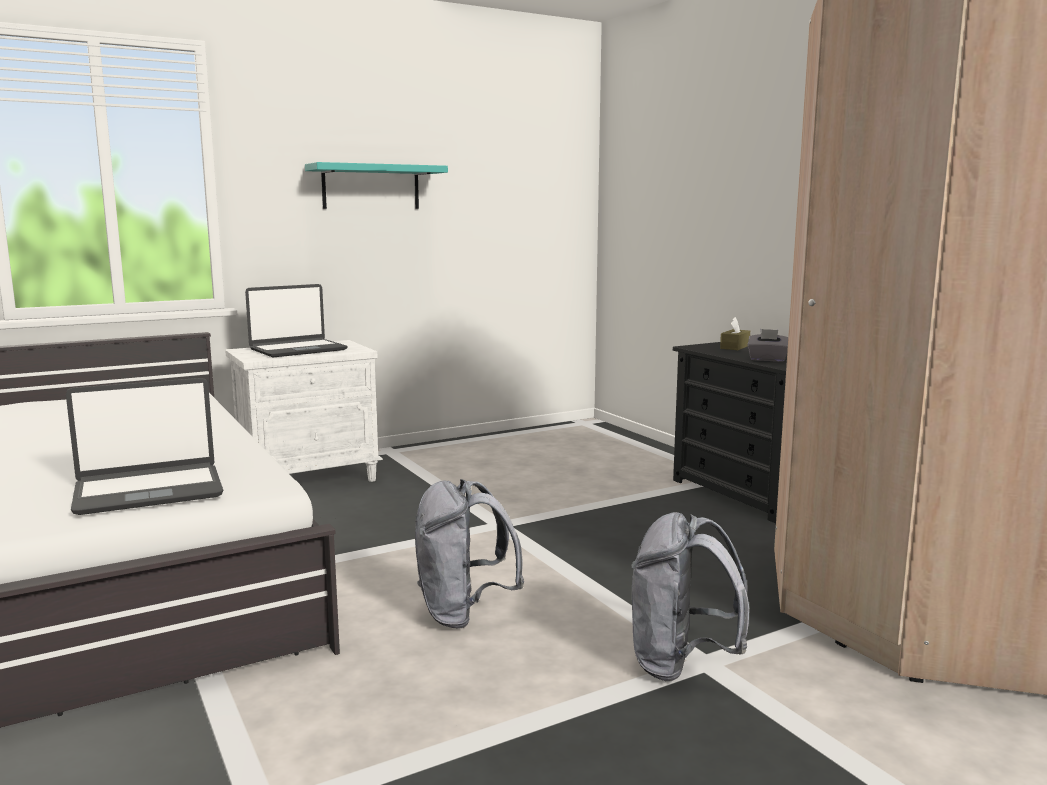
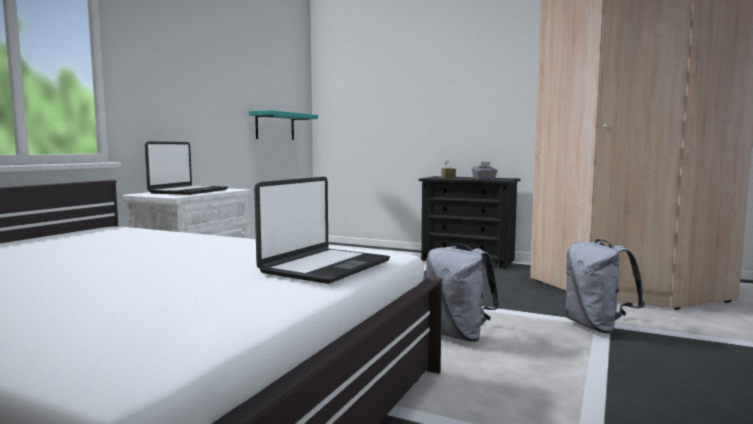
camera: 35 degrees left, 5 degrees down
turquoise shelf [305,162,448,209] -> turquoise shelf moved to [249,110,318,140]

